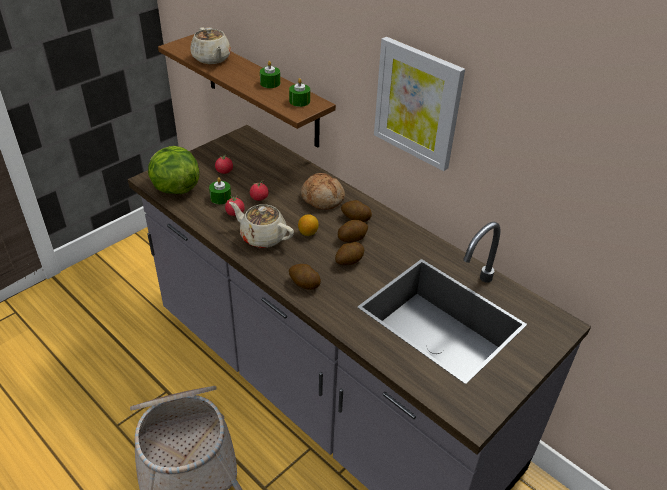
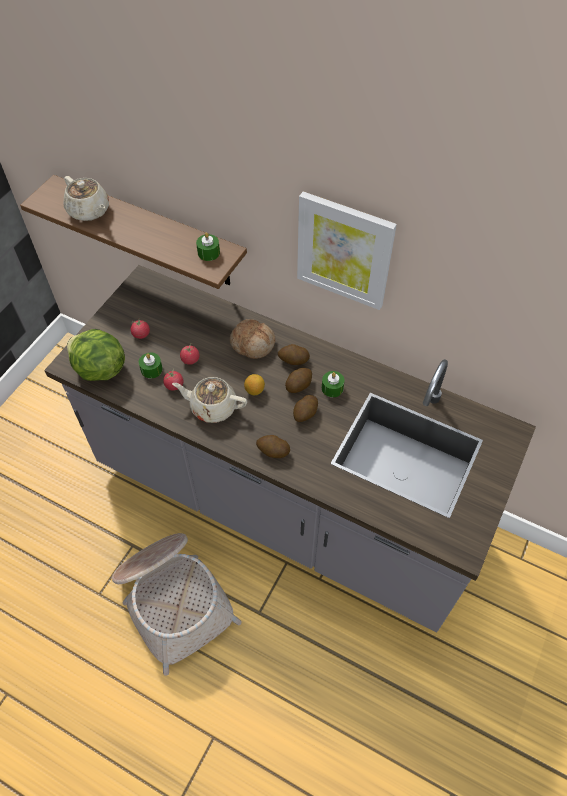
camera: 15 degrees left, 15 degrees up
green candle [260,61,280,88] -> green candle moved to [322,371,345,397]

